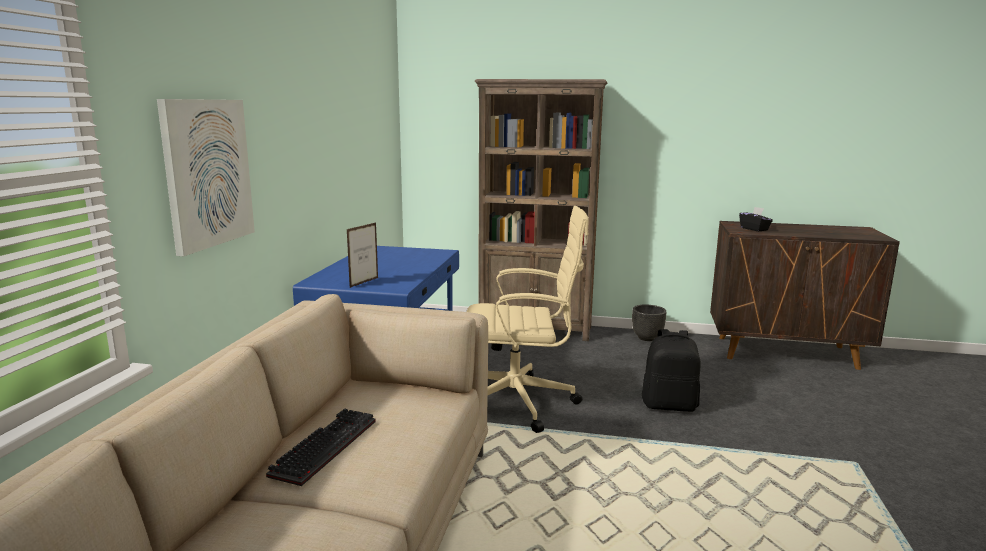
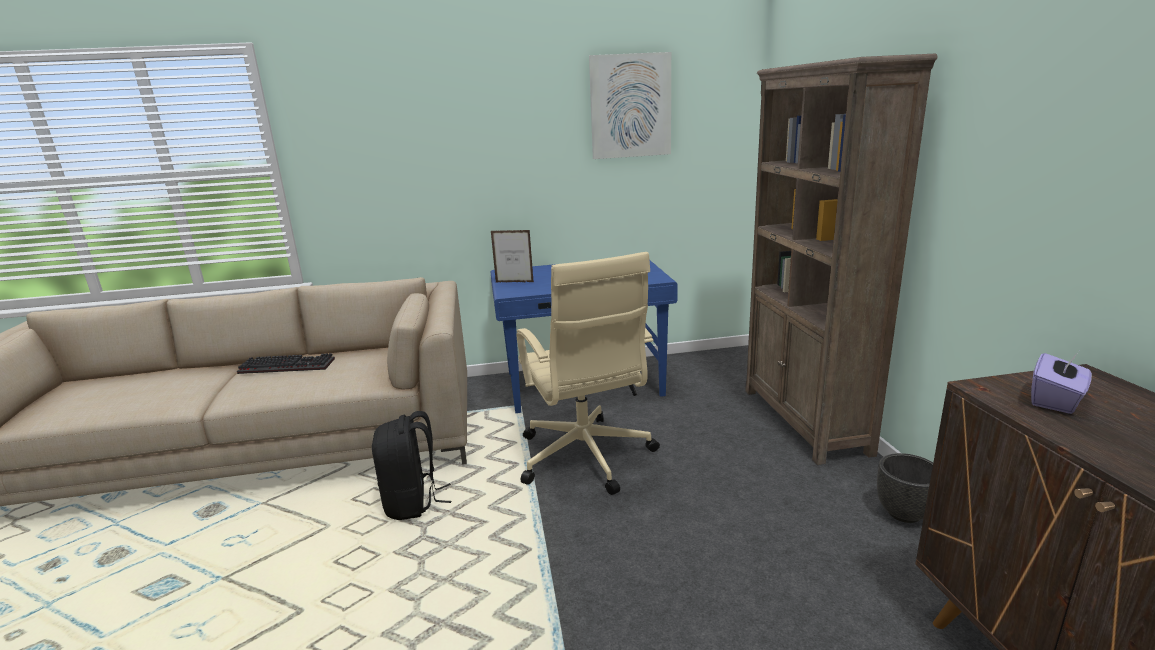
camera: 70 degrees right, 5 degrees up
picture [157,99,255,256] -> picture moved to [589,52,671,159]
black backpack [642,329,701,412] -> black backpack moved to [372,411,451,520]
black tissue box [739,207,773,231] -> purple tissue box [1031,351,1092,414]

